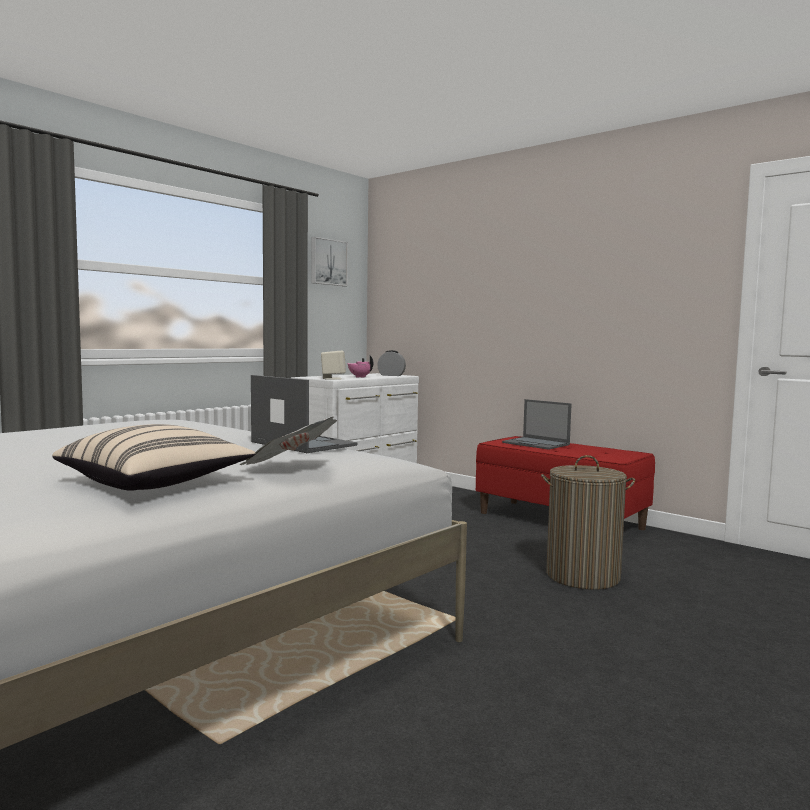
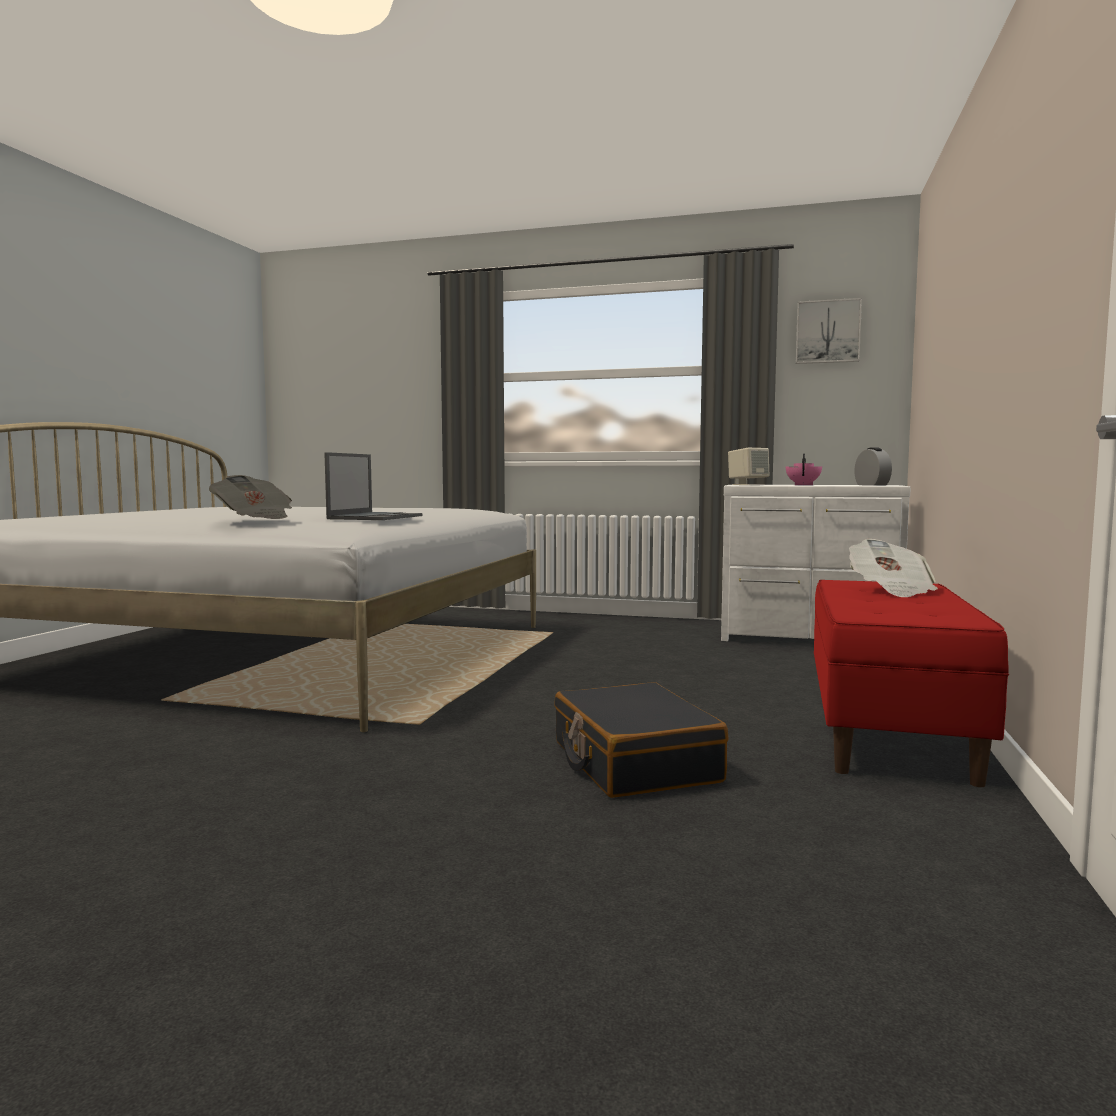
camera: 65 degrees right, 0 degrees up
beige pillow [52,424,256,491] -> none
laptop [502,399,572,450] -> newspaper [849,539,938,597]
laundry basket [541,455,635,589] -> black suitcase [554,682,729,798]

